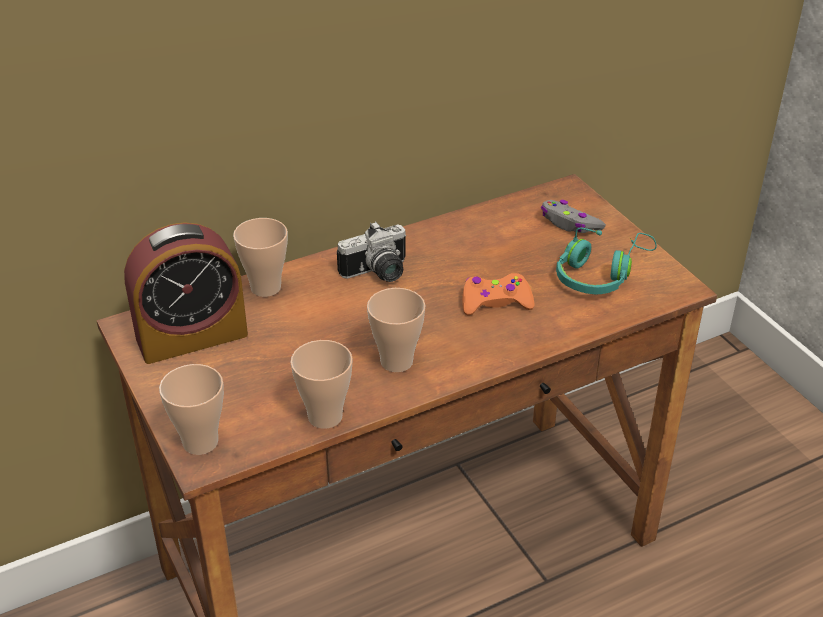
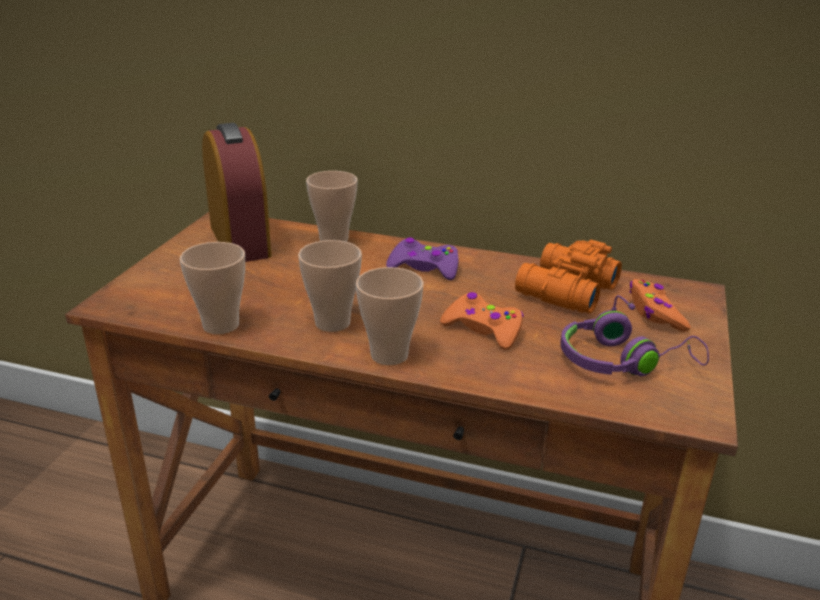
camera: 45 degrees right, 10 degrees down
alarm clock [124,222,248,364] -> alarm clock turned 135 degrees counterclockwise [202,123,272,262]
cup [159,364,224,455] -> cup moved to [356,267,423,365]
camera [337,221,406,282] -> purple game controller [386,237,458,280]
grey game controller [541,200,606,233] -> orange game controller [629,279,691,332]
turquoise headphones [556,228,657,294] -> purple headphones [560,295,709,376]
none -> orange binoculars [515,240,622,314]

